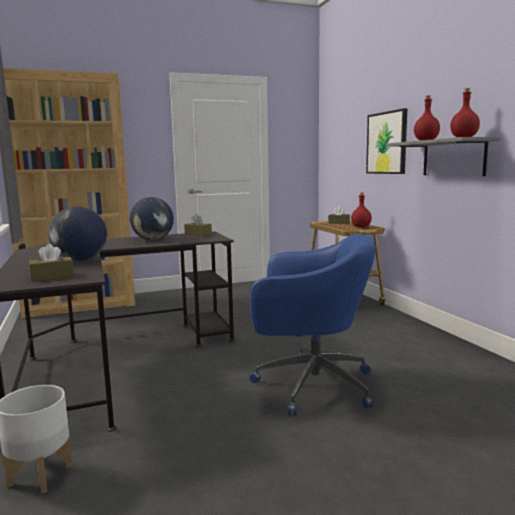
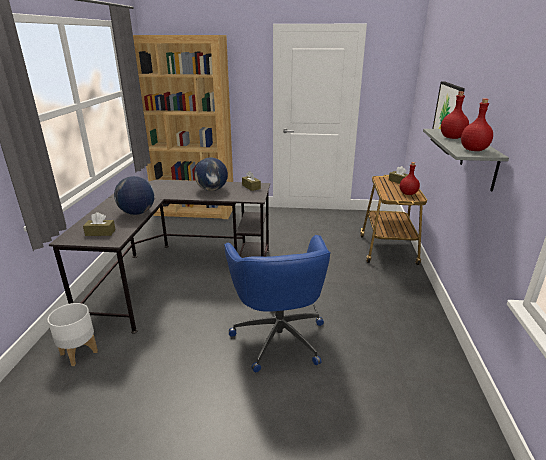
camera: 25 degrees right, 15 degrees up
blue office chair [249,234,376,416] -> blue office chair turned 45 degrees clockwise [224,235,331,372]

